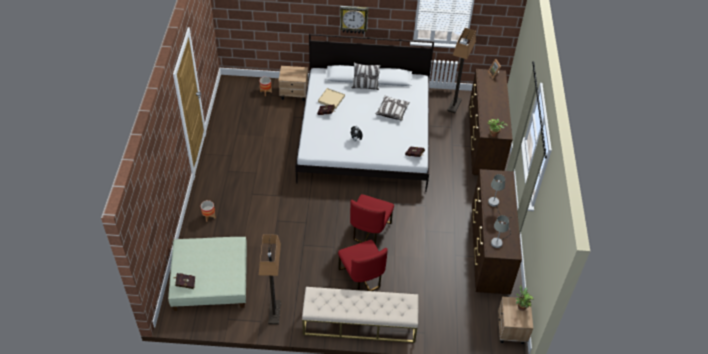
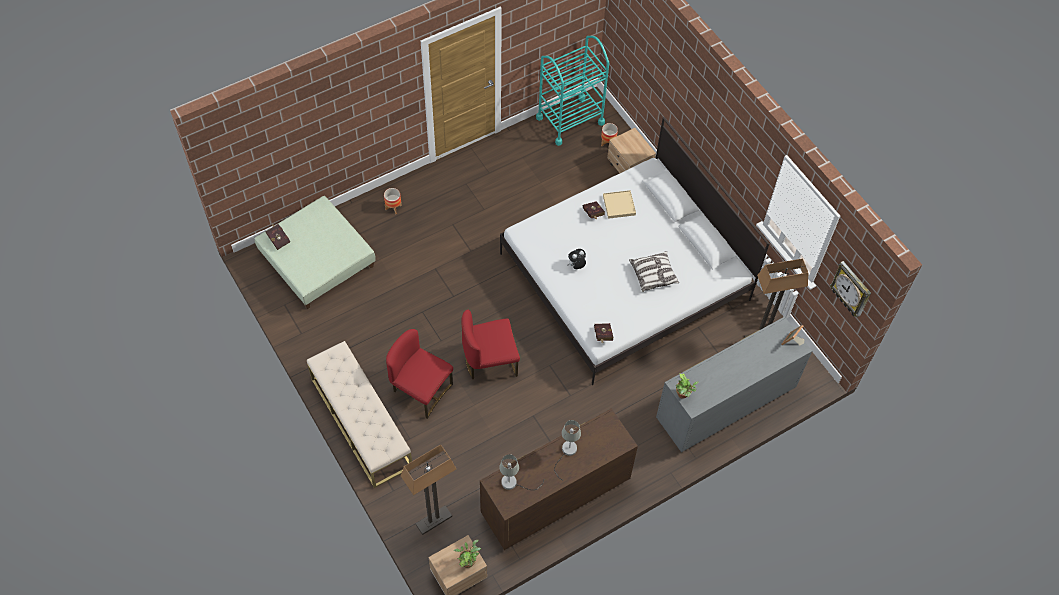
camera: 55 degrees right, 10 degrees up
floor lamp [259,234,281,325] -> floor lamp moved to [401,444,456,535]
red chair [338,240,388,291] -> red chair turned 90 degrees clockwise [386,329,453,419]
wall clock [340,6,368,34] -> wall clock moved to [830,261,871,317]
pillow [352,63,381,90] -> none
brown dresser [469,69,513,175] -> grey dresser [656,317,812,452]
none -> turquoise cart [536,36,609,146]

